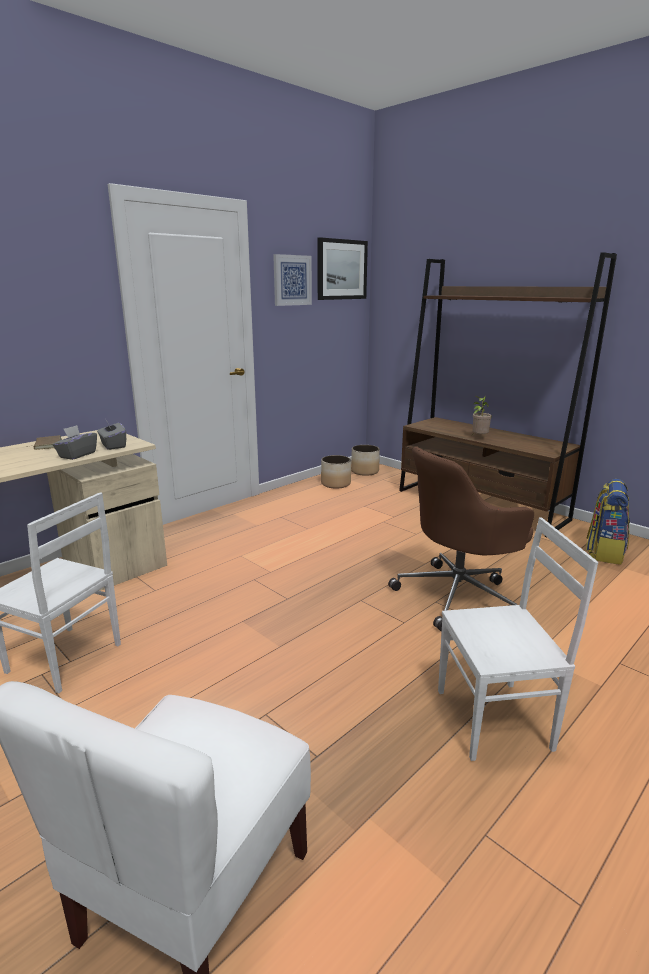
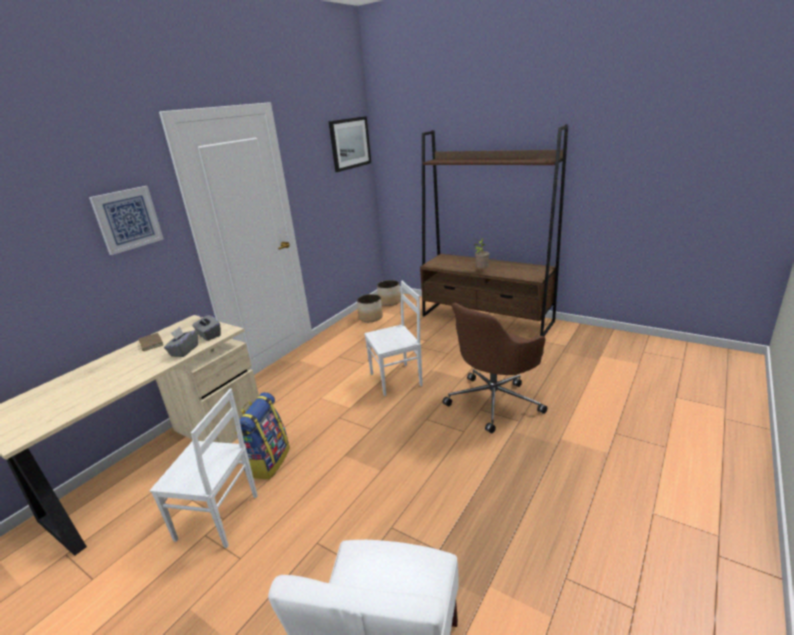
camera: 10 degrees left, 5 degrees up
picture [273,254,312,306] -> picture moved to [89,186,164,255]
white chair [438,517,598,761] -> white chair moved to [364,281,423,396]
backpack [586,479,630,565] -> backpack moved to [235,392,290,479]

